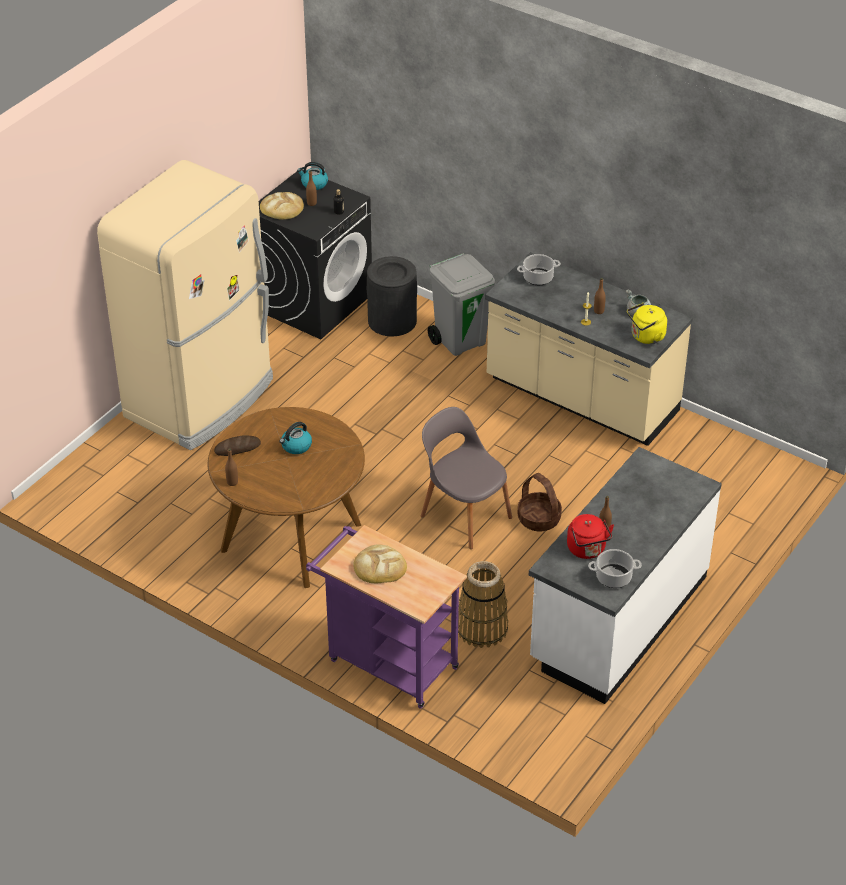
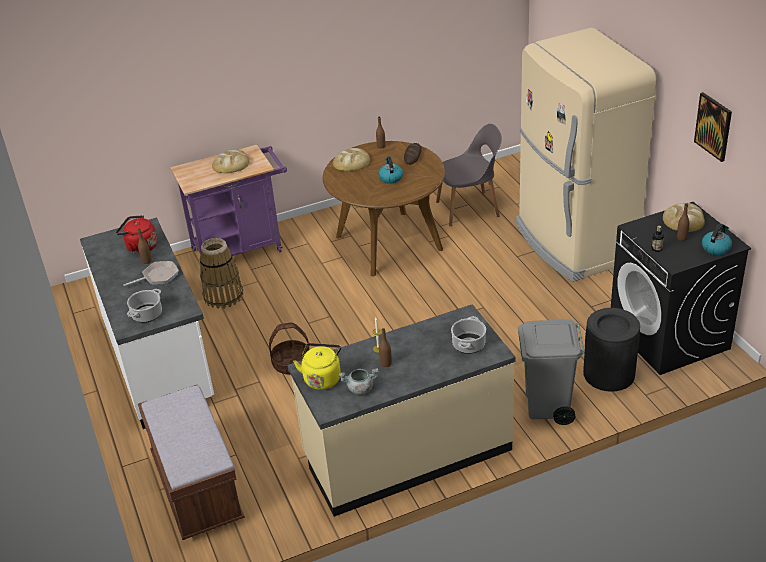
camera: 125 degrees right, 5 degrees down
grey chair [421,407,512,549] -> grey chair moved to [436,124,502,226]
cooking pot [588,549,642,588] -> cooking pot moved to [127,289,162,323]
none -> frying pan [123,261,179,286]
none -> brown bench [138,385,245,540]
none -> bread [333,148,370,171]
none -> picture [694,92,732,162]

